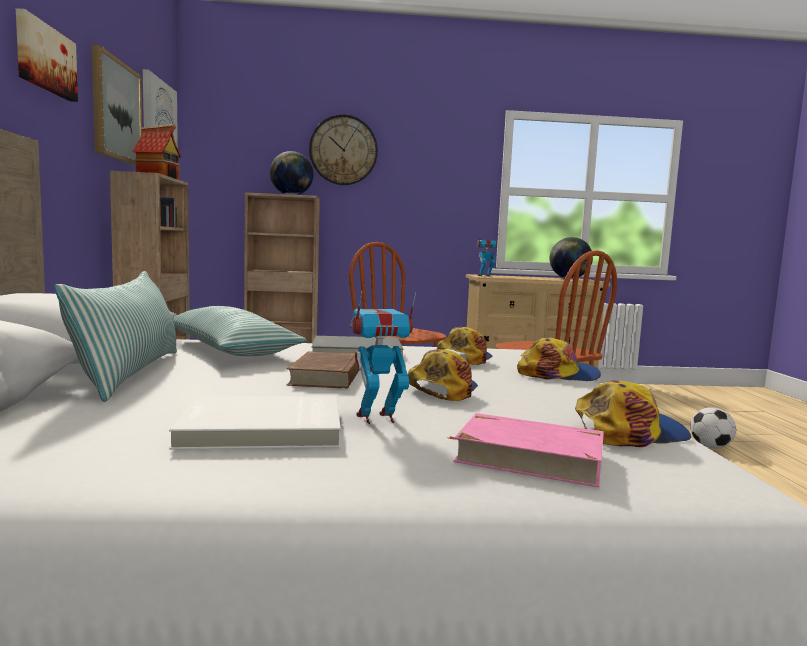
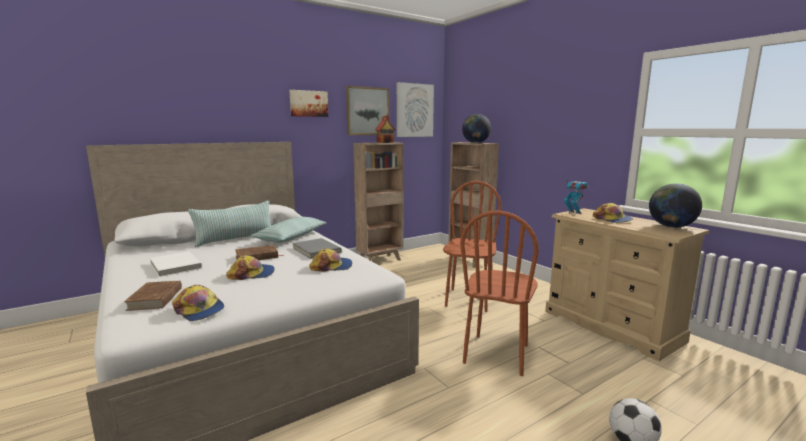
camera: 60 degrees right, 5 degrees up
wall clock [309,114,378,185] -> none
toy robot [350,291,416,424] -> none
pink book [449,413,604,487] -> brown book [124,280,182,311]
cap [517,337,601,381] -> cap moved to [593,203,633,223]

